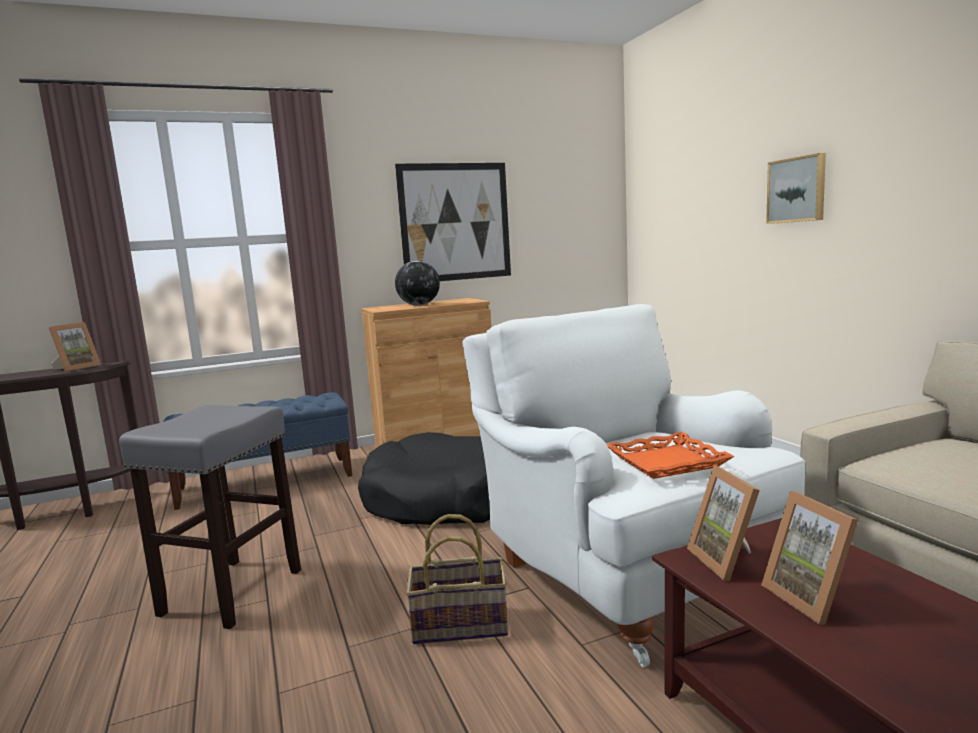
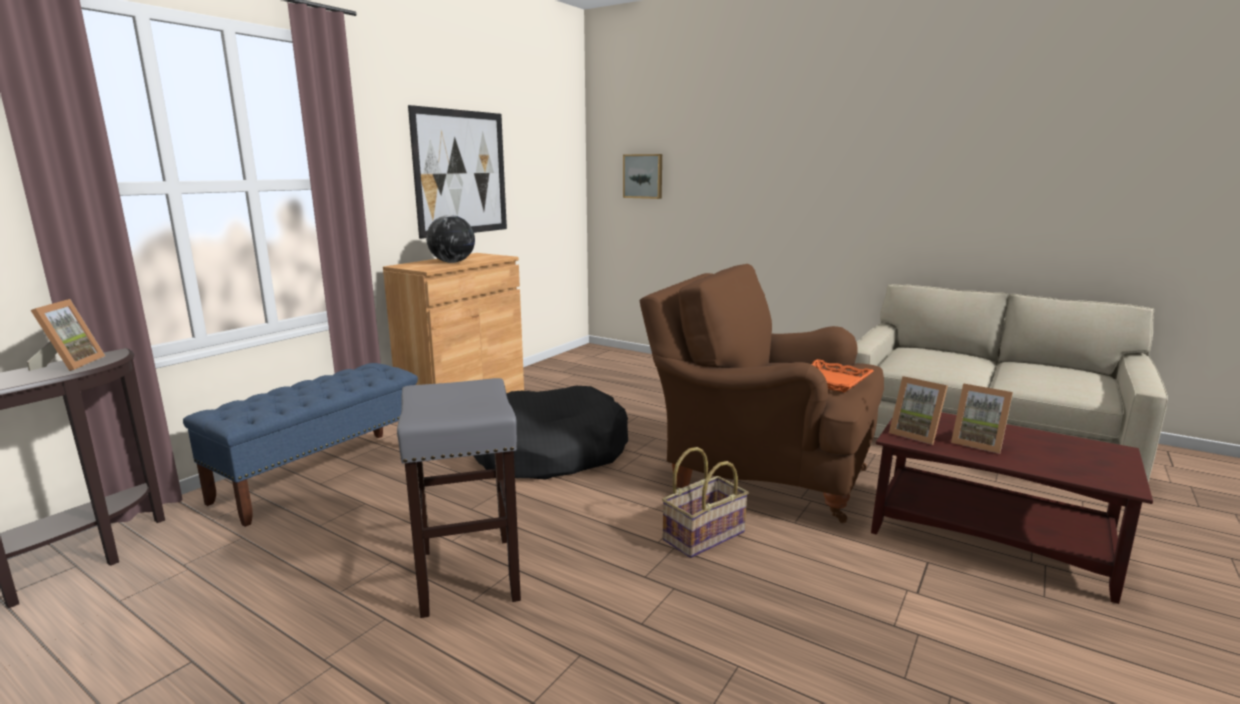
camera: 35 degrees left, 5 degrees up
white armchair [463,304,805,667] -> brown armchair [639,264,884,523]
picture [766,153,826,224] -> picture moved to [623,154,662,199]

